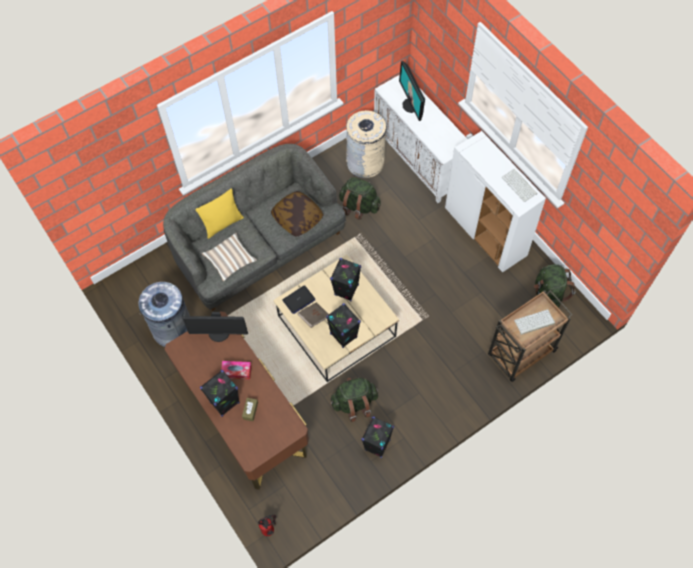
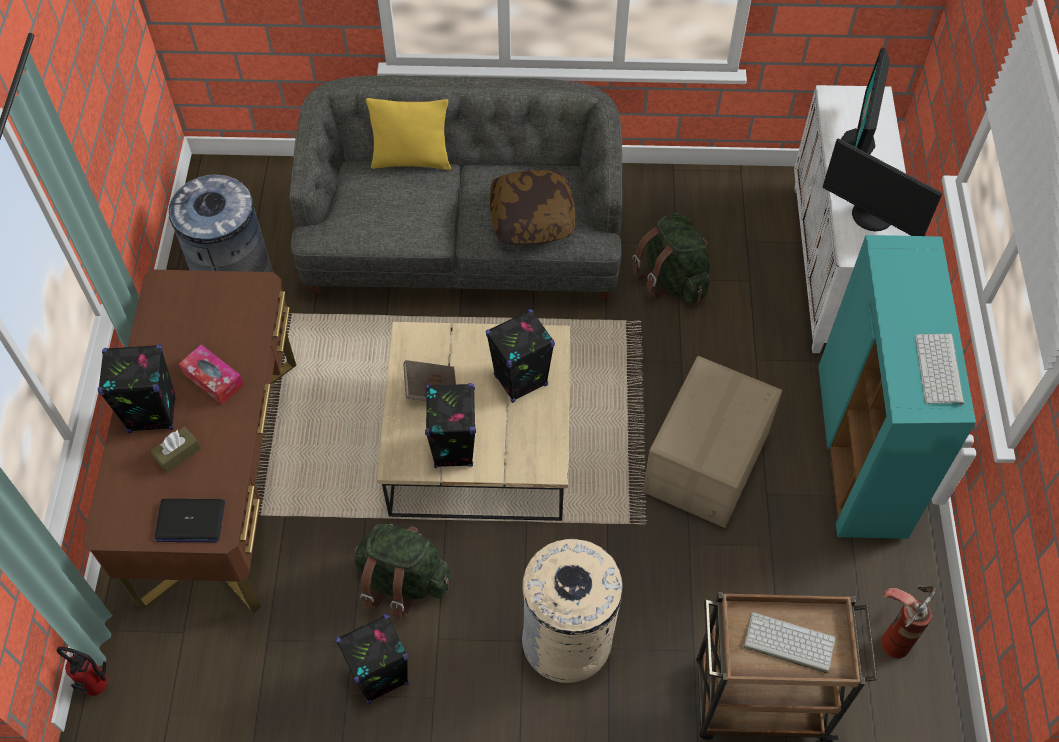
camera: 35 degrees right, 5 degrees down
monitor [182,312,248,342] -> monitor moved to [823,139,942,236]
pillow [202,233,257,282] -> none
laptop [282,285,315,314] -> laptop moved to [155,499,225,542]
beige trash can [346,110,386,178] -> beige trash can moved to [522,539,623,683]
white cabinet [445,131,546,272] -> turquoise cabinet [818,235,976,539]
green backpack [534,264,575,308] -> fire extinguisher [881,585,936,658]
none -> cardboard box [643,356,782,528]

